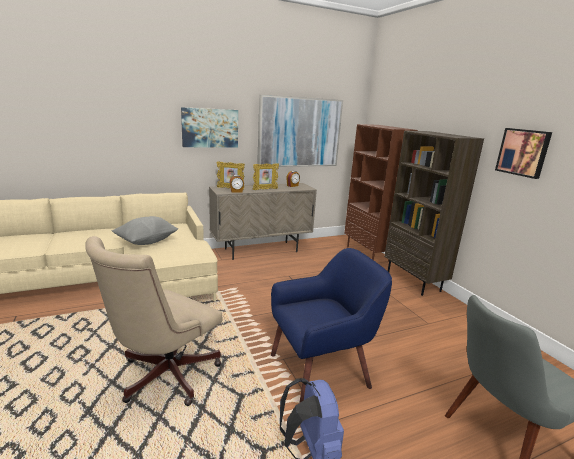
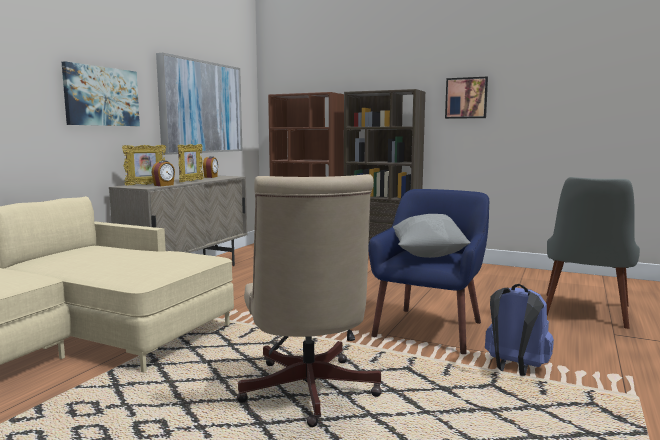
camera: 40 degrees left, 10 degrees down
grey pillow [112,216,178,245] -> grey pillow moved to [393,214,471,258]

